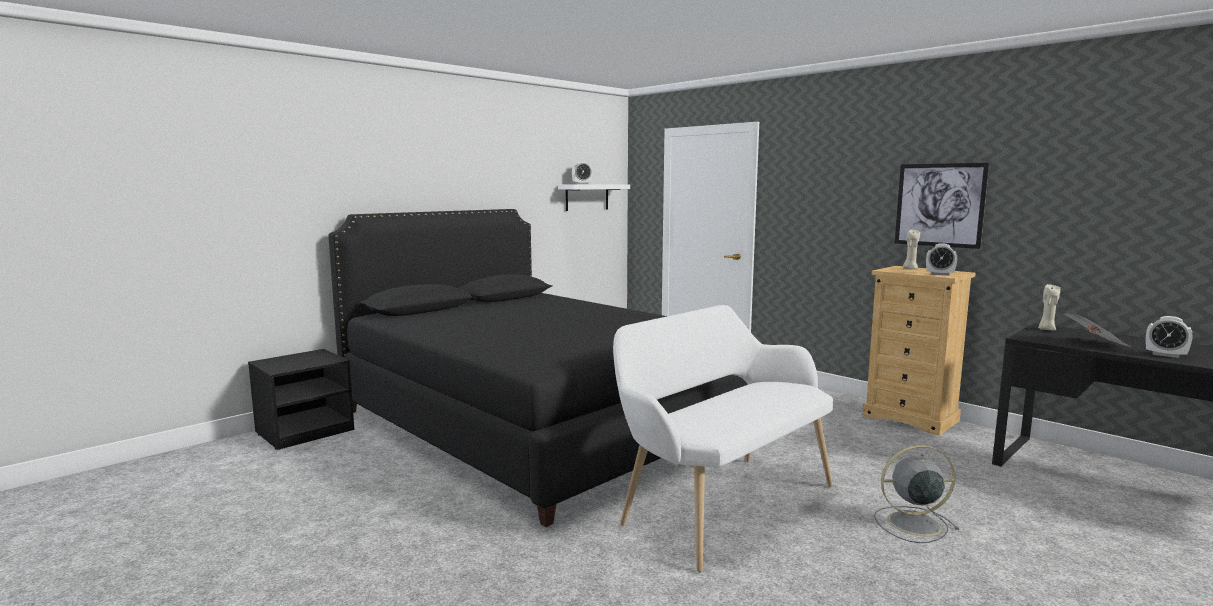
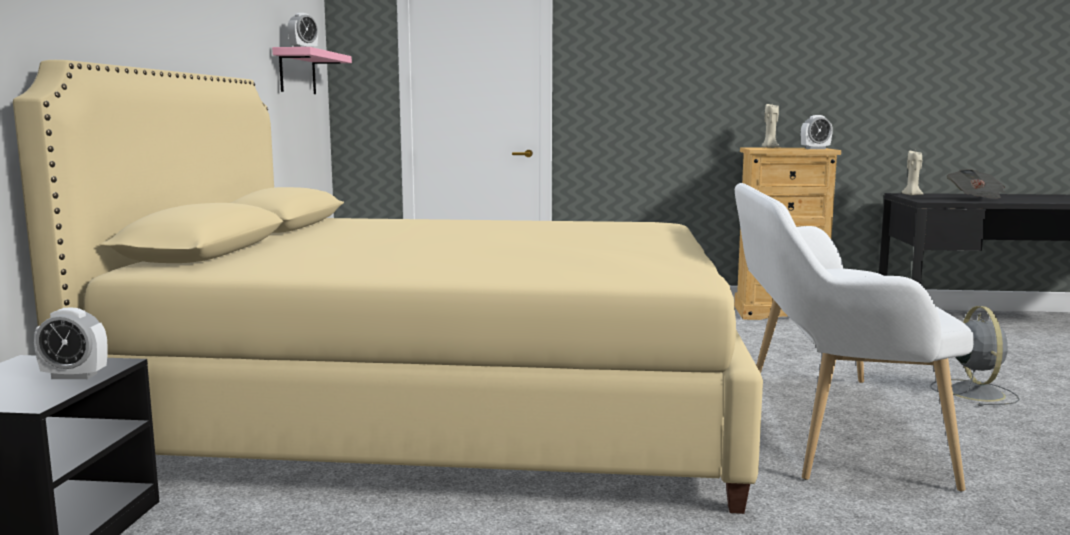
camera: 40 degrees left, 0 degrees up
black bed [328,209,748,527] -> beige bed [13,60,763,514]
white shelf [558,184,630,211] -> pink shelf [272,47,352,94]
grey fan [874,445,959,543] -> grey fan turned 135 degrees clockwise [930,306,1020,406]
picture [895,163,989,249] -> none
alarm clock [1145,316,1192,358] -> alarm clock moved to [34,308,108,379]

